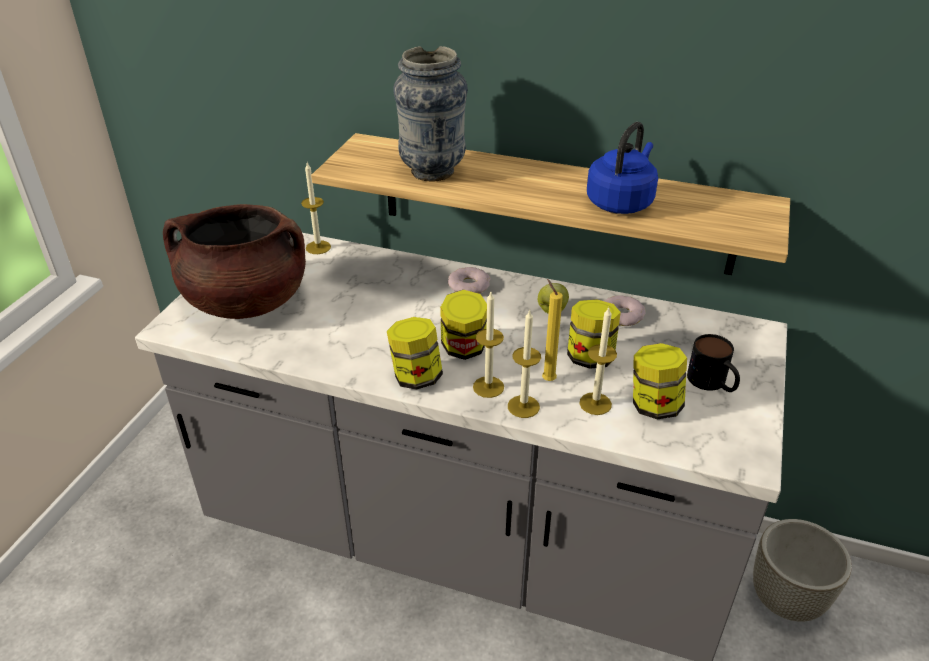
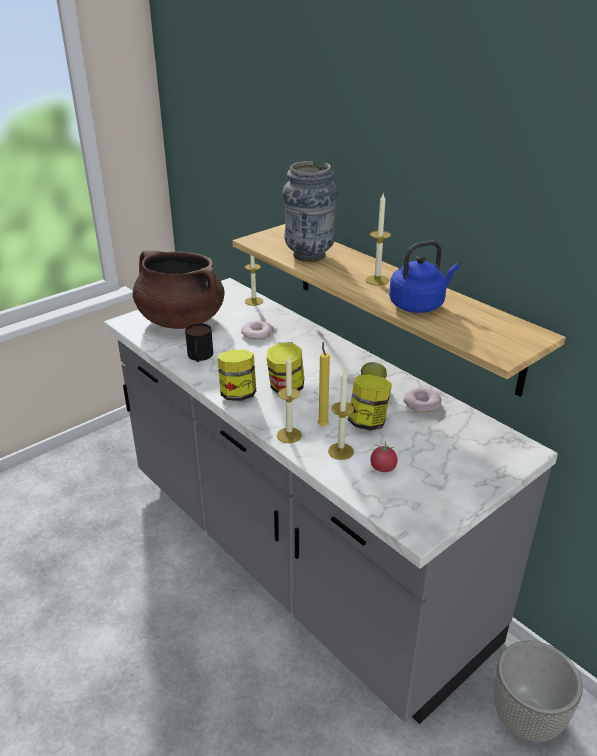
camera: 30 degrees right, 5 degrees down
donut [448,267,490,294] -> donut moved to [241,320,273,340]
candle [473,292,504,398] -> candle moved to [365,194,391,286]
jar [633,343,687,420] -> tomato [370,442,398,472]
mug [687,334,740,392] -> mug moved to [185,323,213,362]

